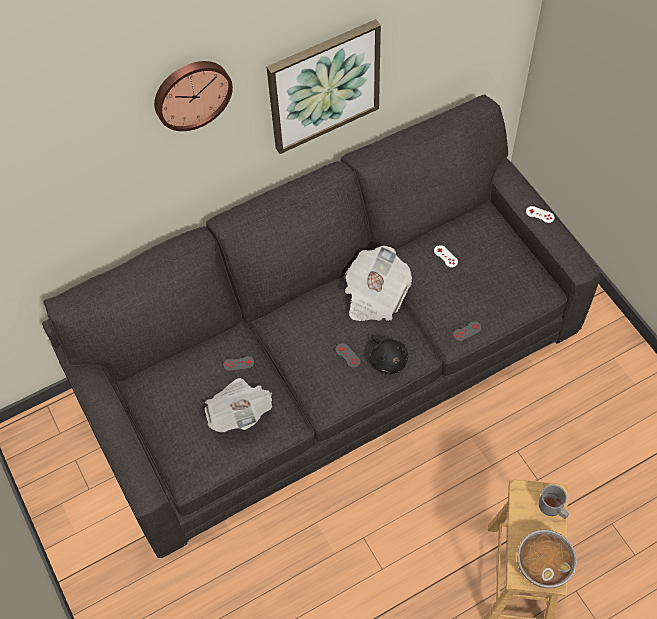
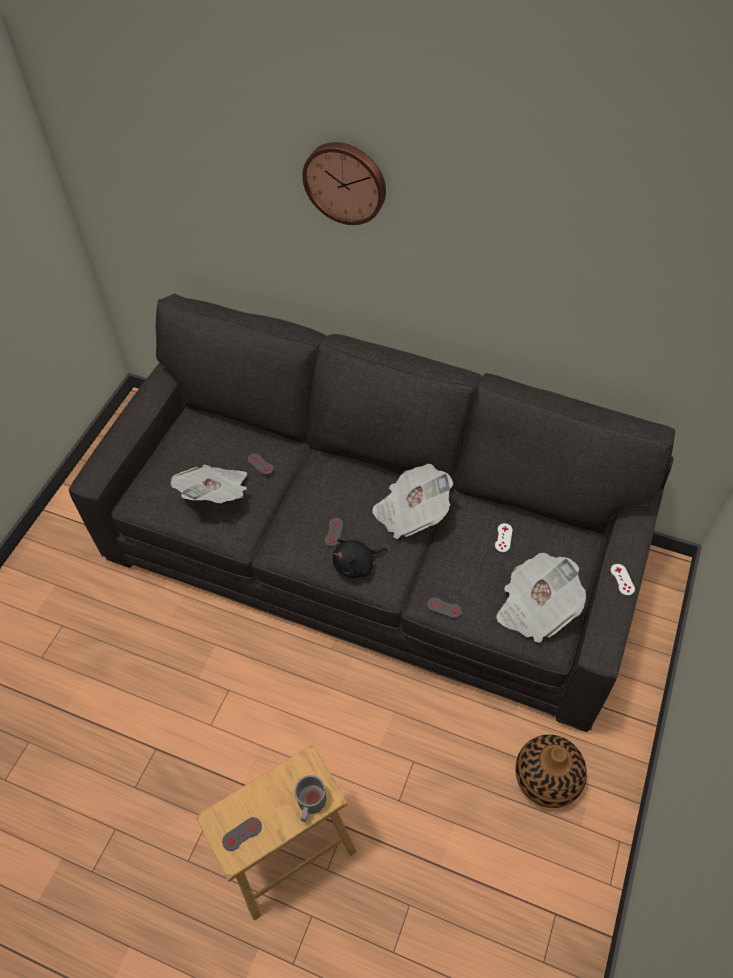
camera: 50 degrees right, 5 degrees down
picture [267,19,381,154] -> none
black plush toy [370,335,408,375] -> black plush toy turned 45 degrees clockwise [333,539,387,578]
bowl [517,530,577,588] -> grey game controller [222,817,262,851]
none -> newspaper [496,553,586,643]
none -> vase [515,734,587,808]

